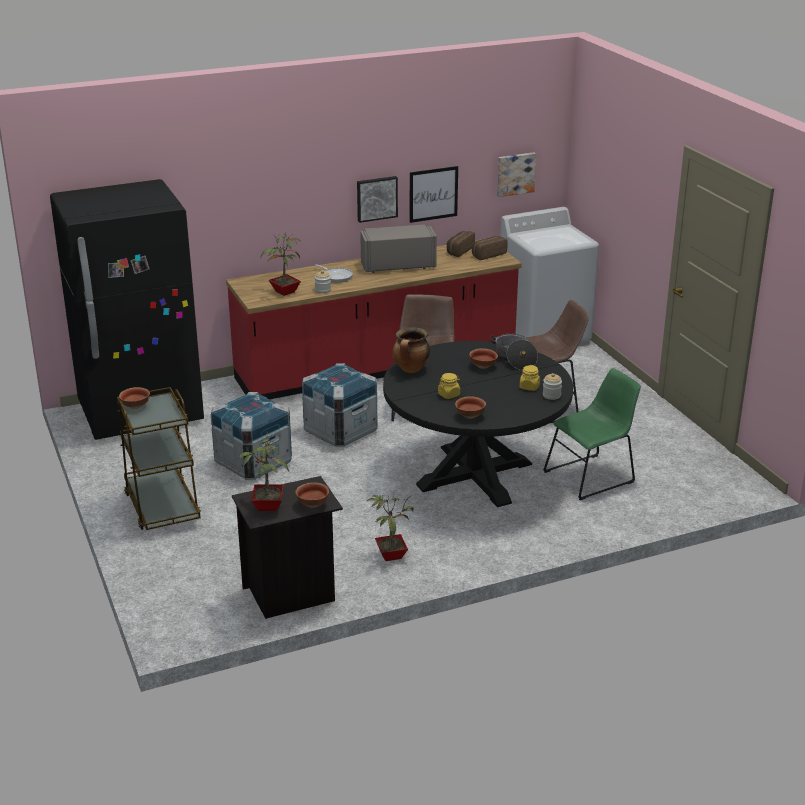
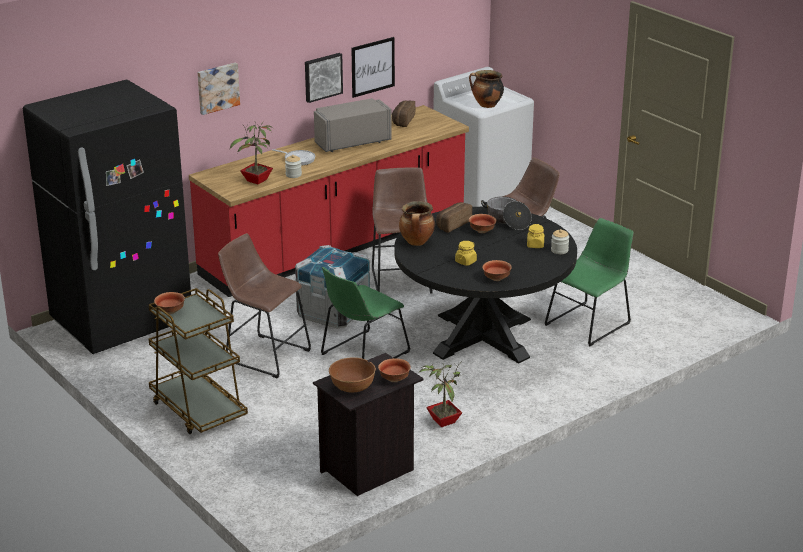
camera: 15 degrees left, 0 degrees up
crate [211,392,292,480] -> brown stool [218,233,311,379]
potted plant [237,436,289,511] -> brown bowl [329,357,376,392]
bread [472,236,507,260] -> bread moved to [436,202,472,233]
picture [497,152,536,197] -> picture moved to [197,63,240,115]
none -> green chair [321,267,411,359]
none -> cooking pot [469,70,504,108]

